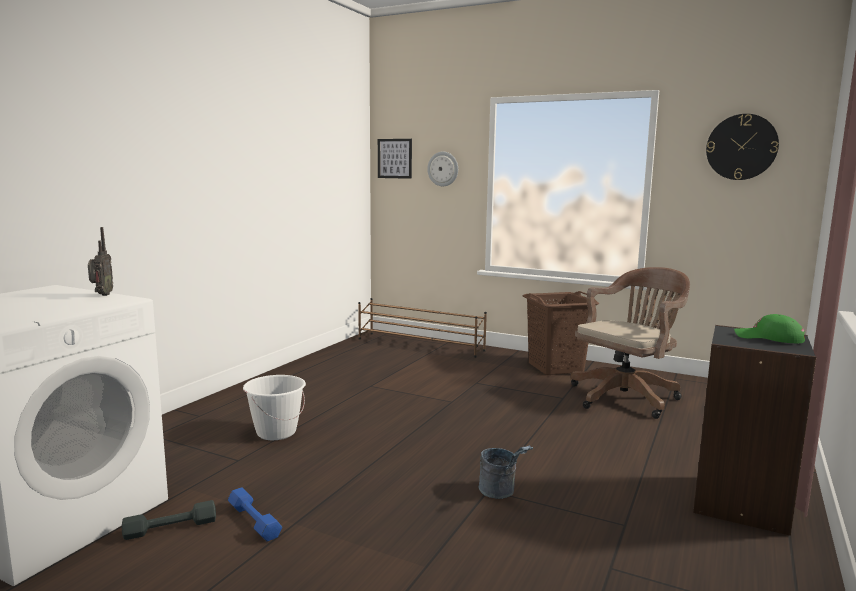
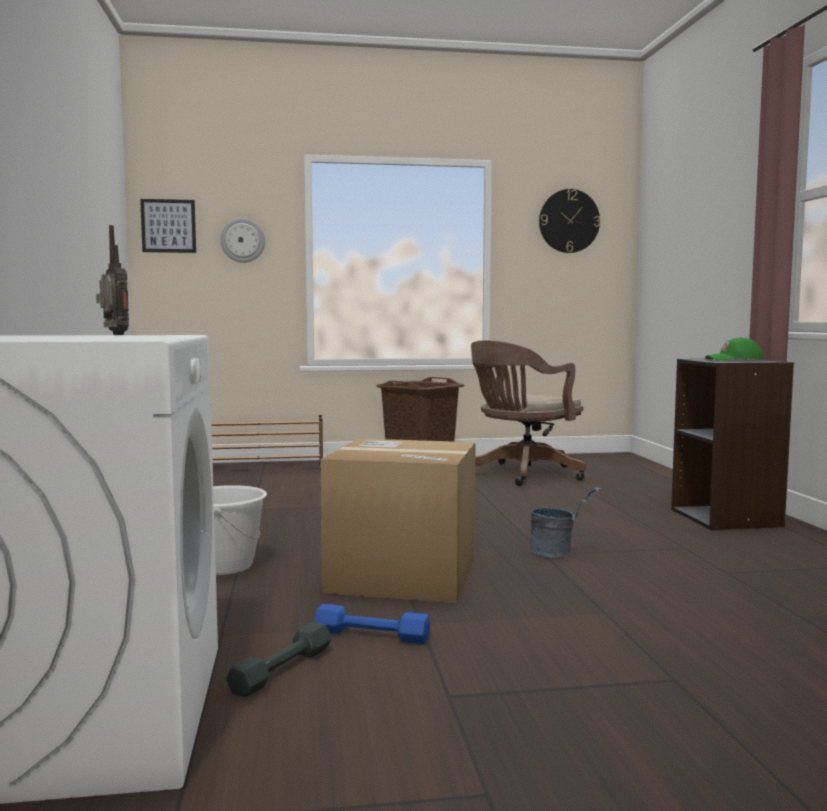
camera: 35 degrees left, 5 degrees down
brown office chair [570,267,690,419] -> brown office chair turned 150 degrees counterclockwise [471,340,586,486]
none -> cardboard box [320,438,476,603]

